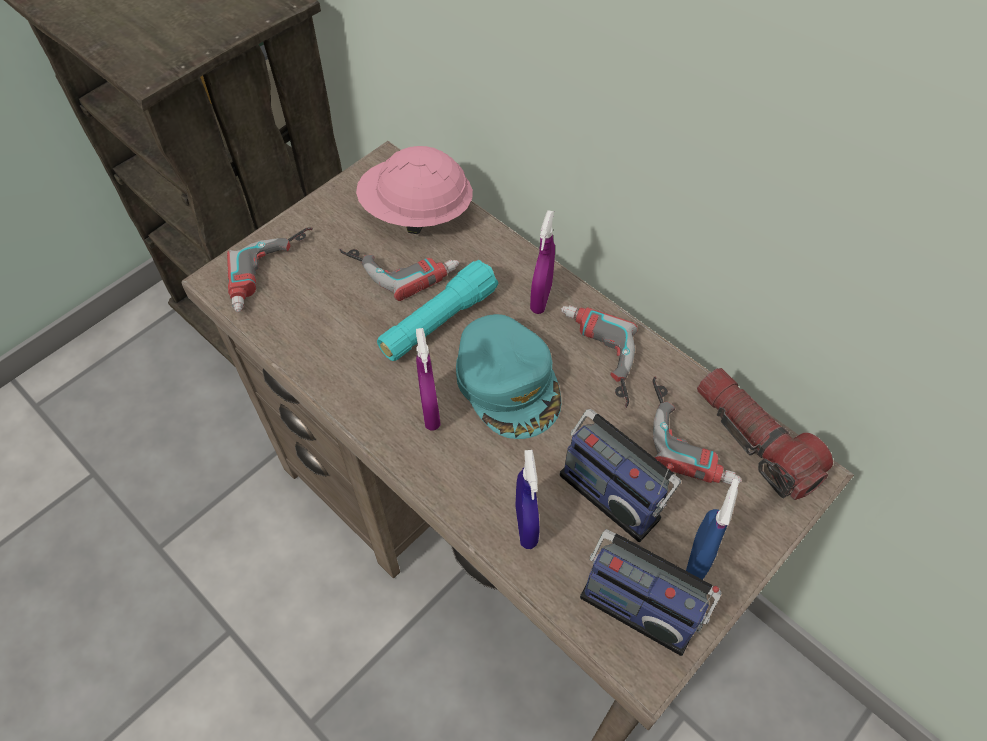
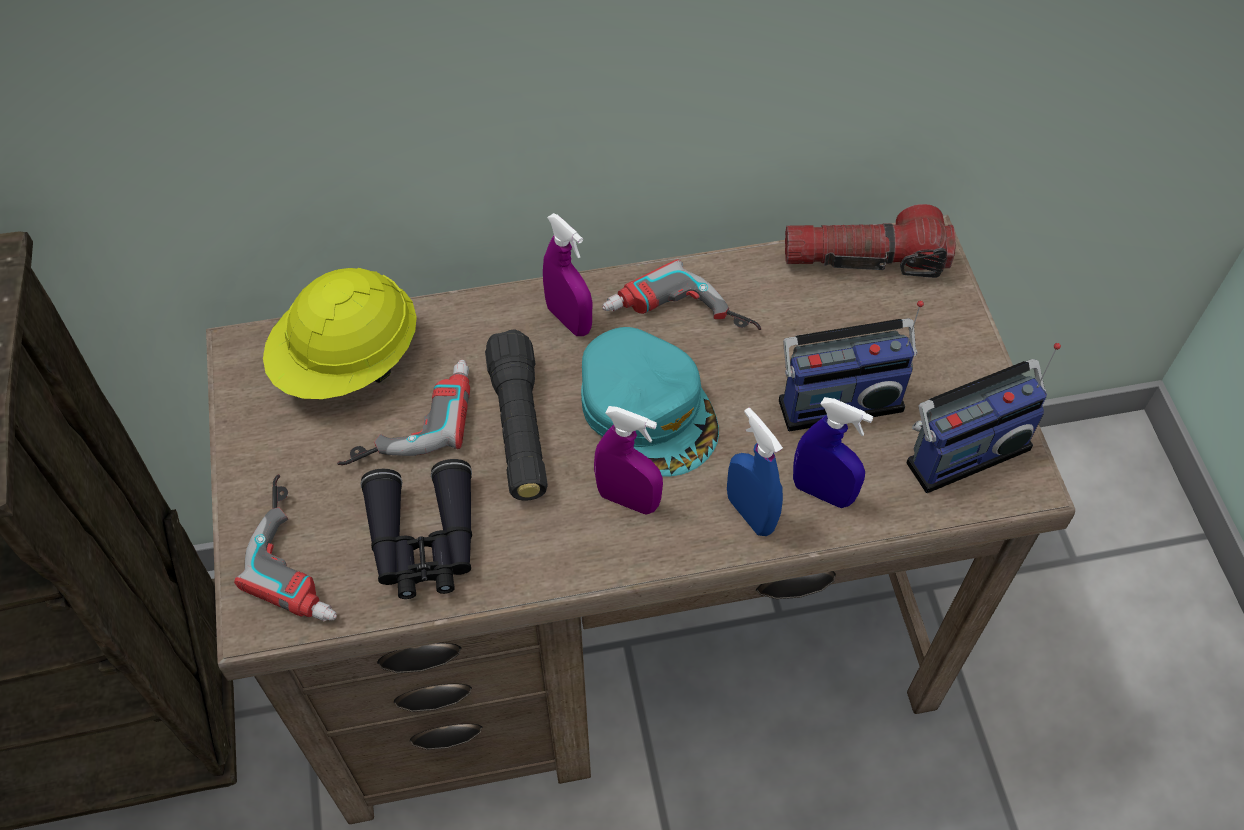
camera: 55 degrees left, 0 degrees up
pink hard hat [356,146,473,234] -> yellow hard hat [263,268,417,399]
turquoise flashlight [377,260,498,361] -> black flashlight [485,329,548,501]
turquoise cap [456,314,561,439] -> turquoise cap turned 45 degrees clockwise [581,327,719,476]
power drill [653,377,742,485] -> none
blue spray bottle [686,479,739,580] -> blue spray bottle moved to [727,408,783,536]
none -> black binoculars [361,459,472,599]

